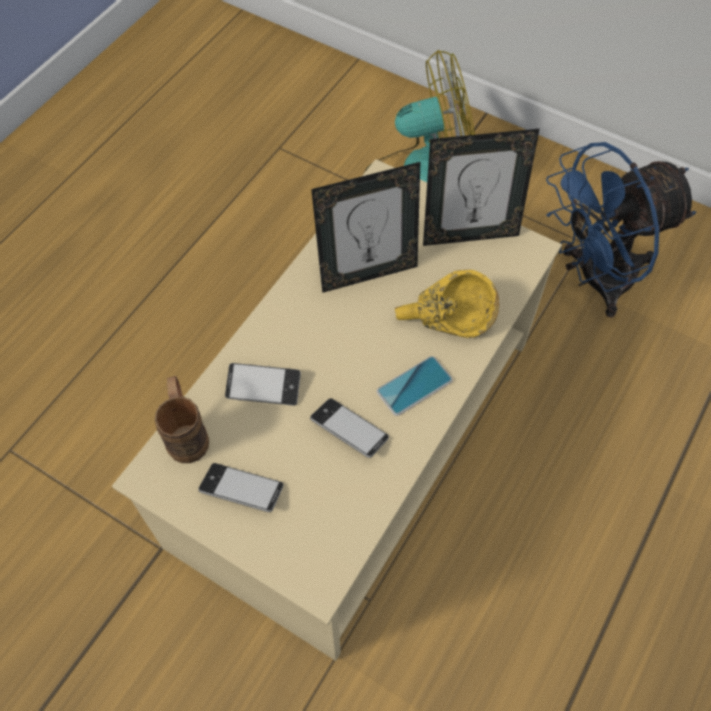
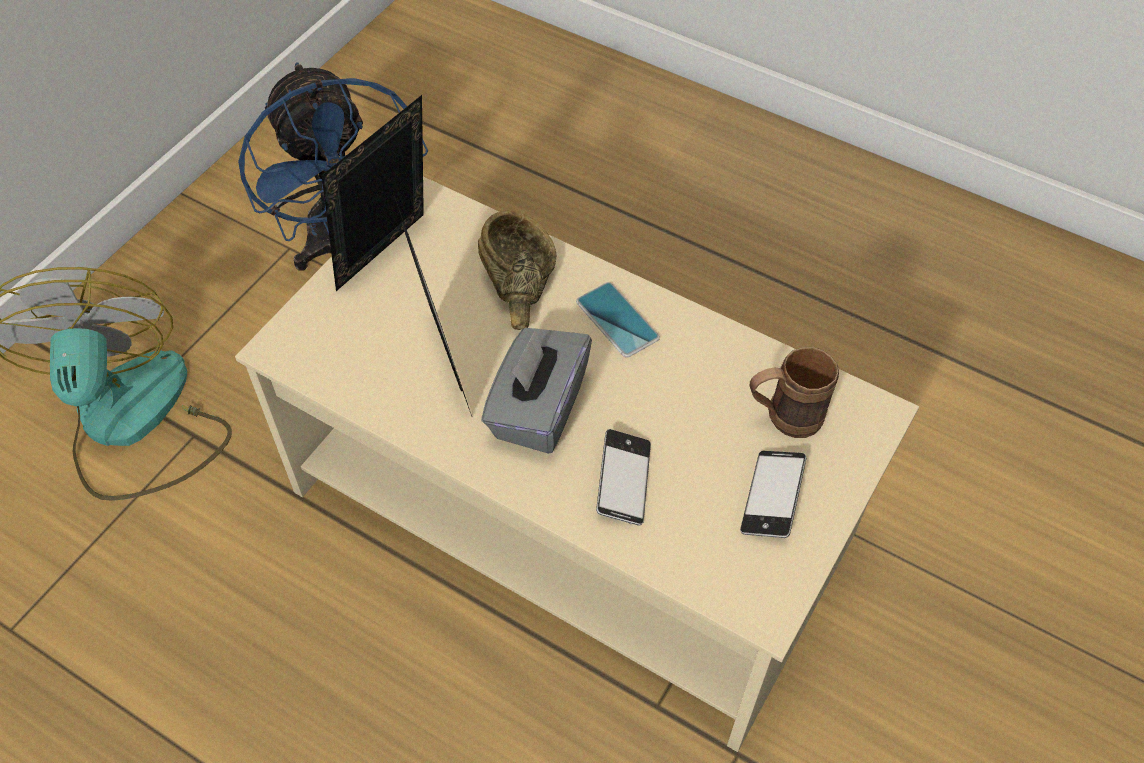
camera: 90 degrees left, 5 degrees down
brown mug [155,376,209,463] -> brown mug moved to [750,347,839,438]
phone [310,398,389,458] -> none
yellow bowl [395,270,499,338] -> brown bowl [478,211,556,330]
picture frame [423,129,539,246] -> picture frame turned 135 degrees counterclockwise [322,95,424,291]
none -> grey tissue box [481,328,592,454]

